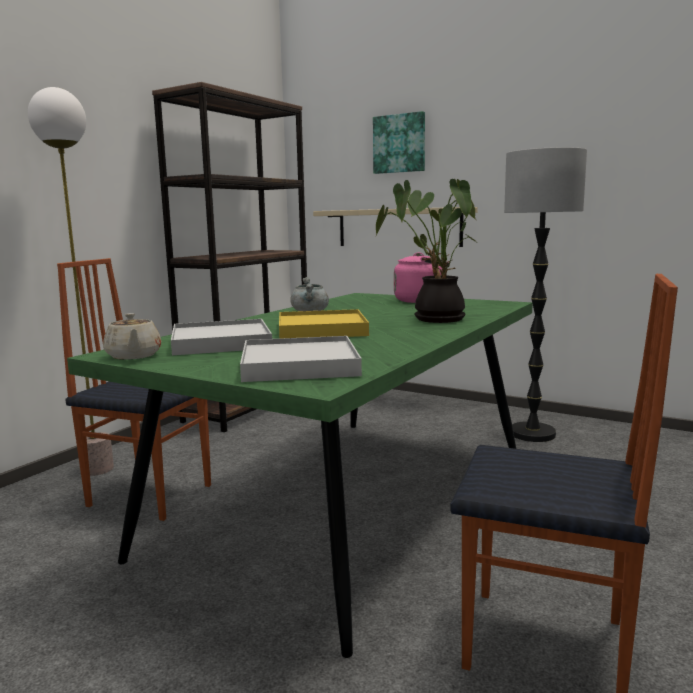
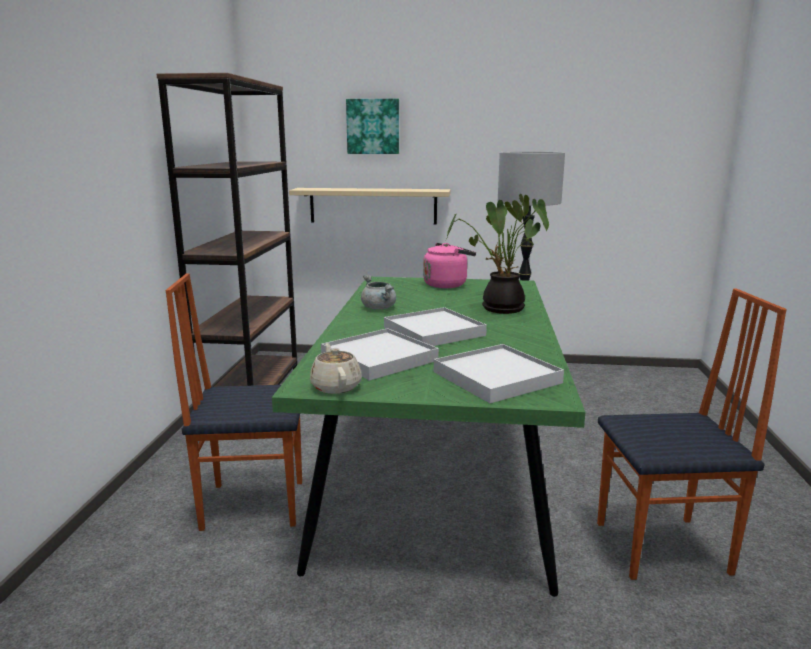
camera: 25 degrees left, 5 degrees up
floor lamp [28,87,114,476] -> none
beige teapot [103,313,161,360] -> beige teapot turned 150 degrees counterclockwise [310,343,362,394]
yellow tray [279,309,369,339] -> white tray [384,307,487,346]

